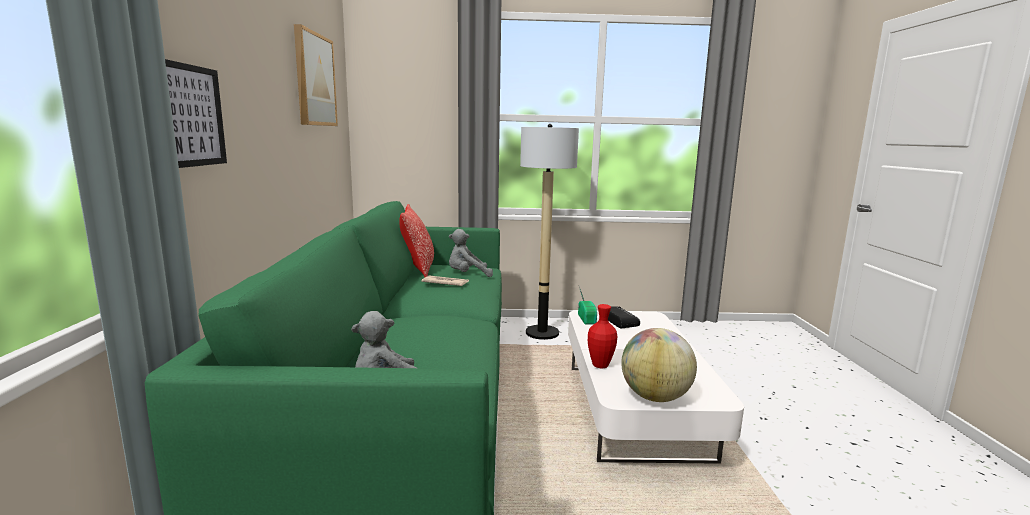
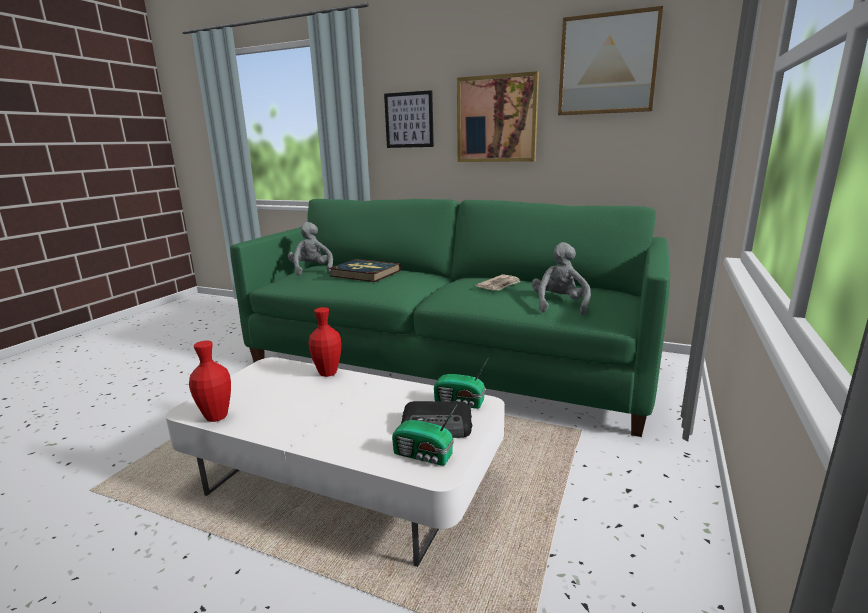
camera: 115 degrees right, 5 degrees up
pillow [399,204,434,277] -> none
floor lamp [520,124,579,340] -> none
globe [621,328,697,402] -> none
none -> red vase [189,341,231,422]
none -> book [329,259,401,282]
none -> radio [392,405,457,466]
none -> picture [457,71,539,162]

